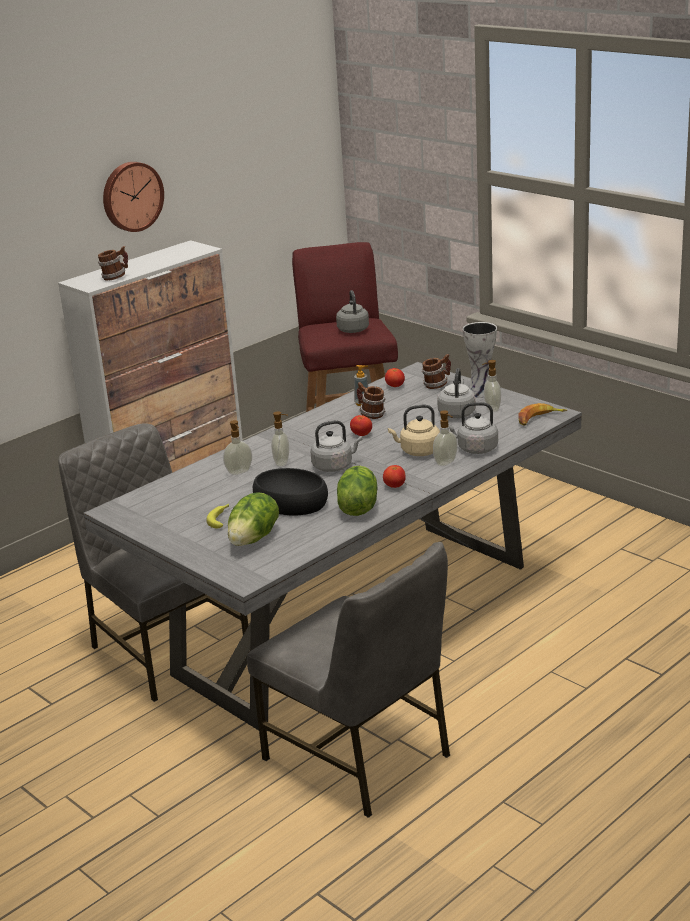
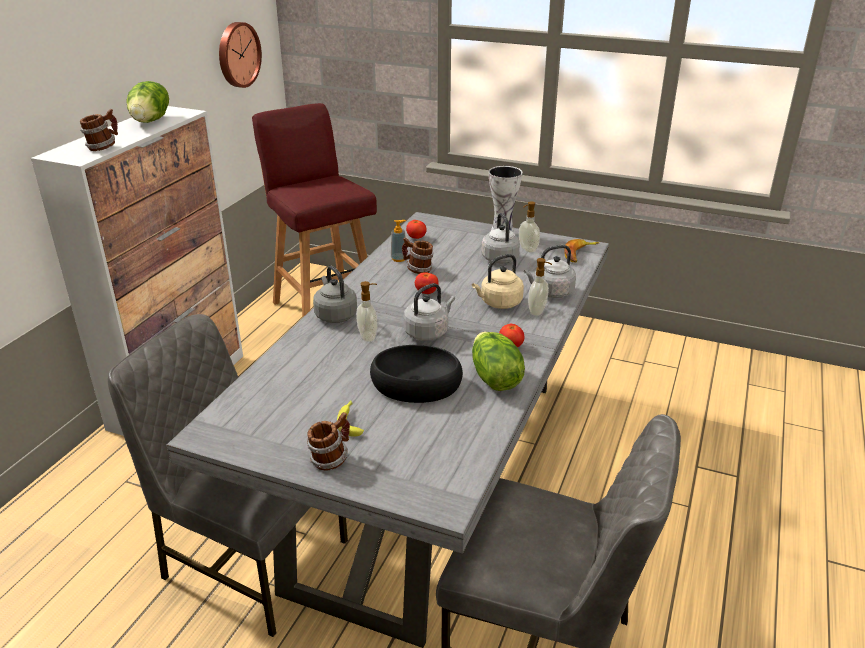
camera: 25 degrees left, 5 degrees up
wall clock [103,162,164,232] -> wall clock moved to [219,22,262,88]
soap dispenser [223,420,252,475] -> none
lettuce [228,492,279,546] -> lettuce moved to [126,81,169,123]
grey kettle [336,290,369,333] -> grey kettle moved to [313,266,357,323]
mug [422,354,451,389] -> mug moved to [307,412,350,471]

